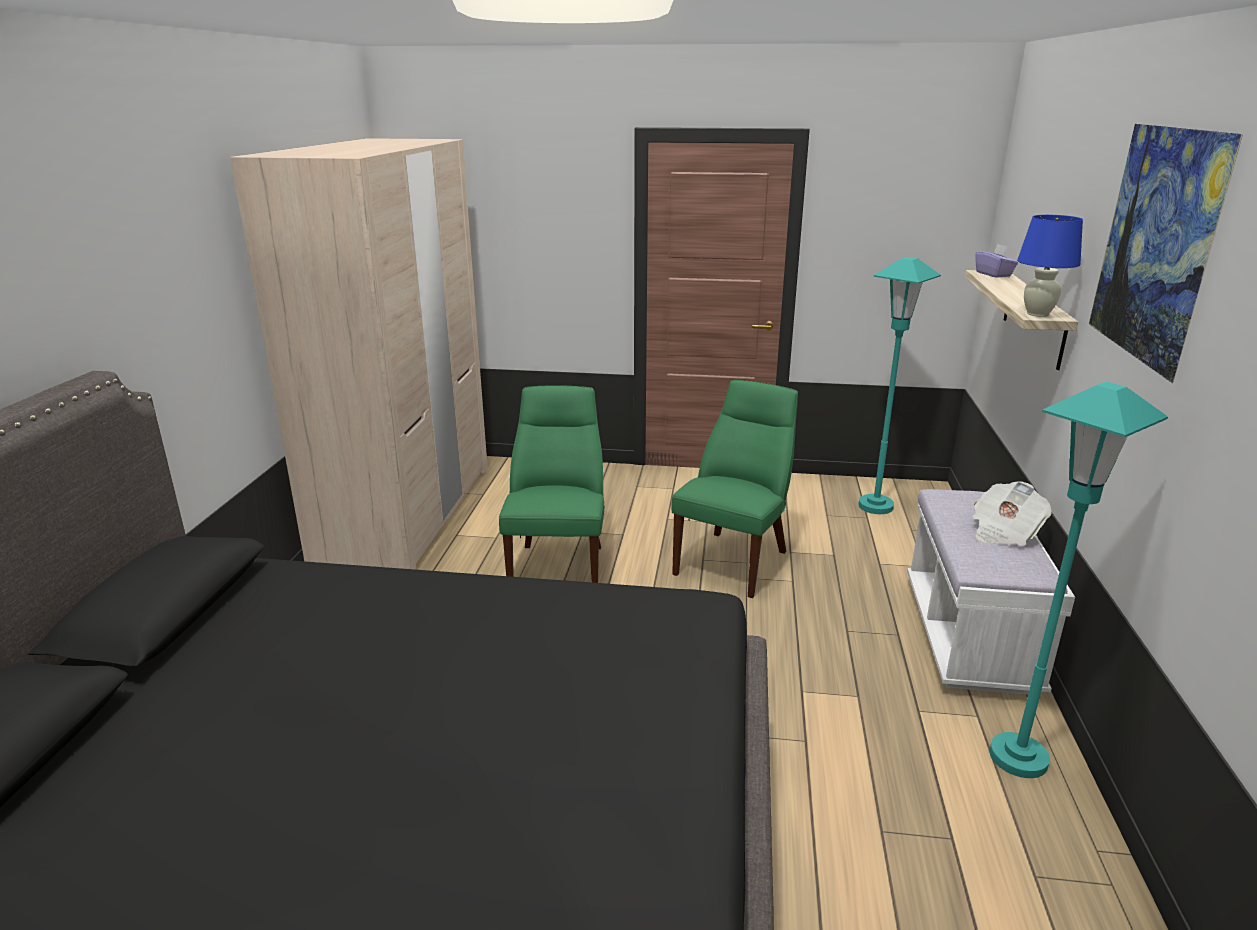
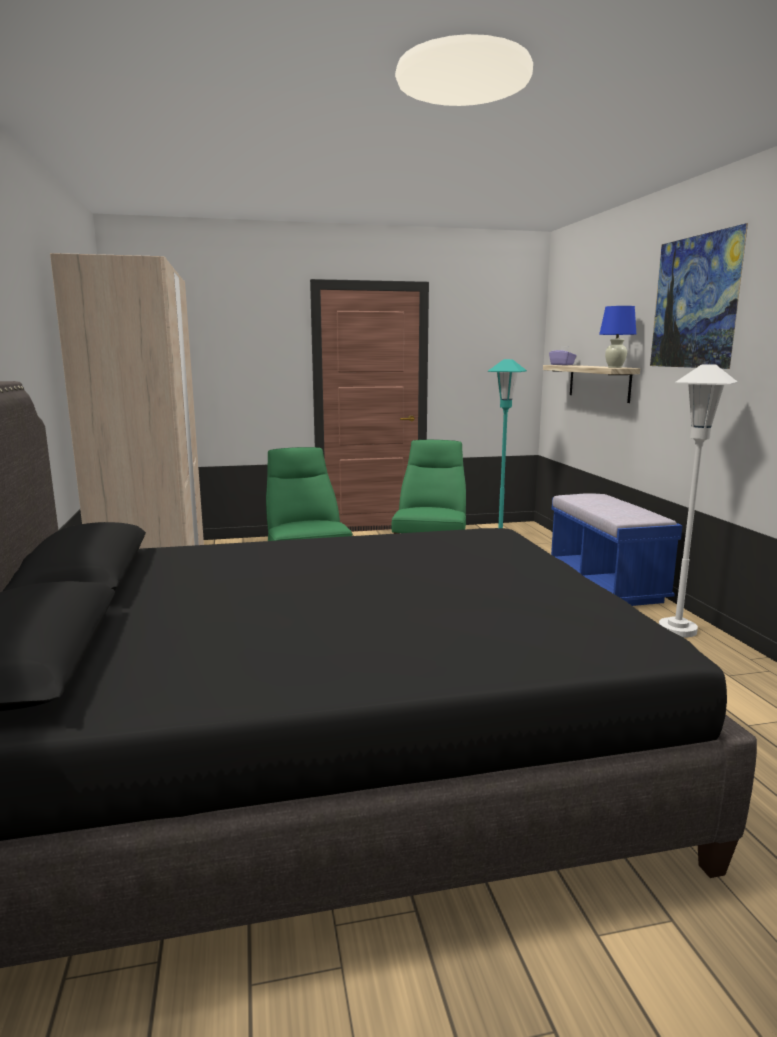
camera: 20 degrees left, 10 degrees down
white bench [907,489,1075,695] -> blue bench [551,493,683,606]
newspaper [973,481,1052,546] -> none
turquoise floor lamp [990,382,1168,778] -> white floor lamp [659,364,738,637]

